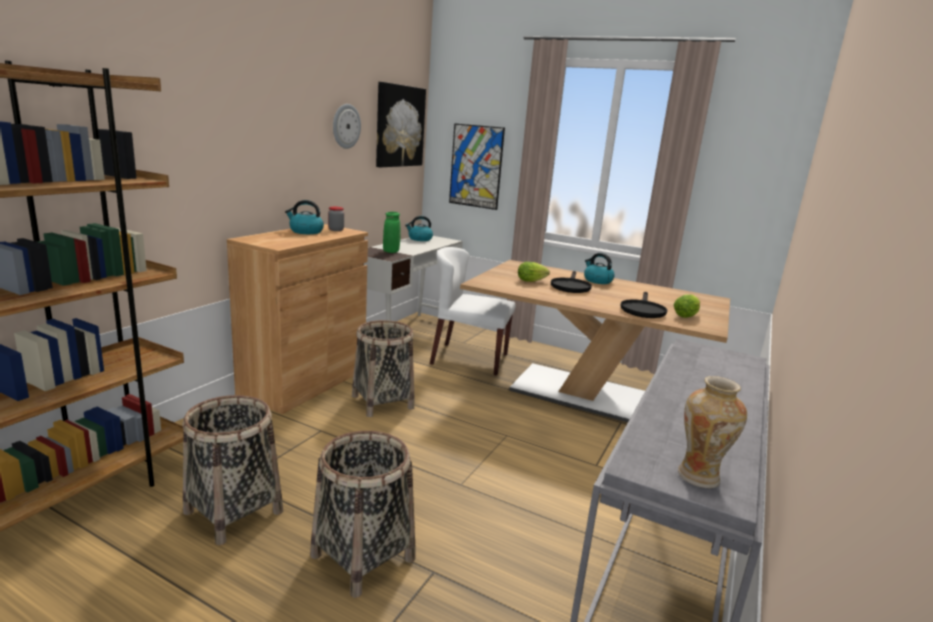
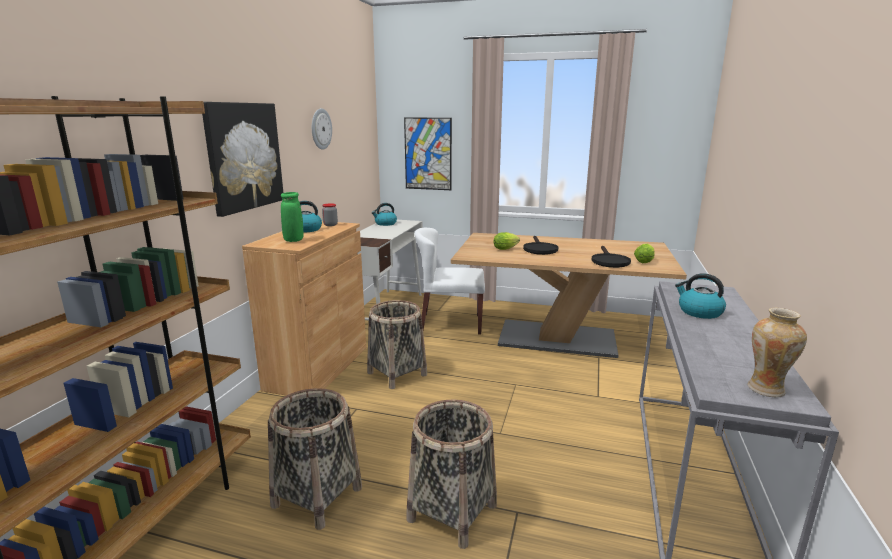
camera: 10 degrees left, 0 degrees up
picture [376,82,426,167] -> picture moved to [202,102,283,217]
green vase [383,212,401,253] -> green vase moved to [281,192,304,242]
kettle [584,253,615,284] -> kettle moved to [675,273,726,319]

